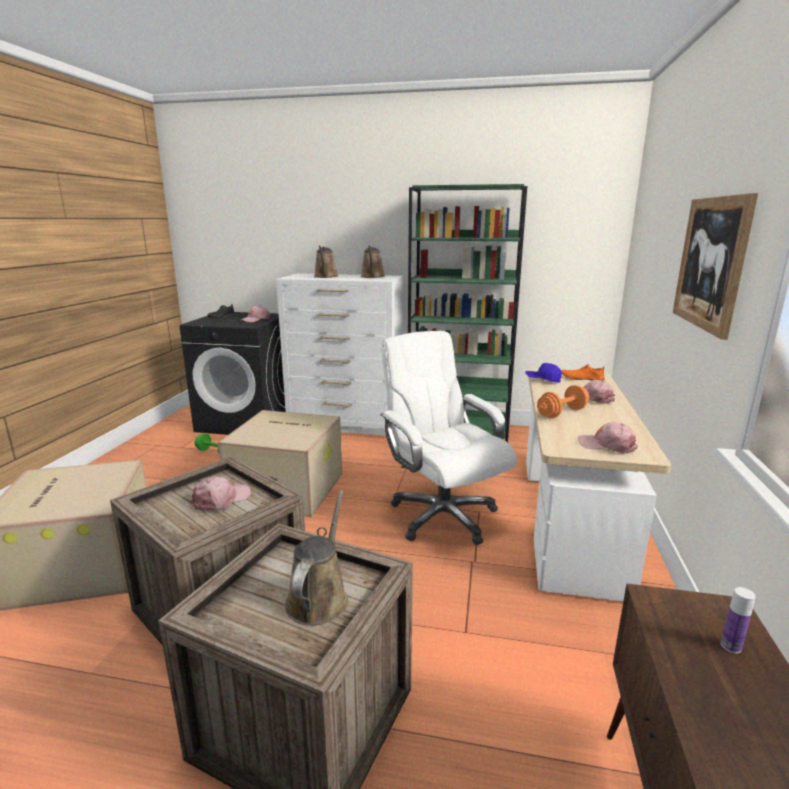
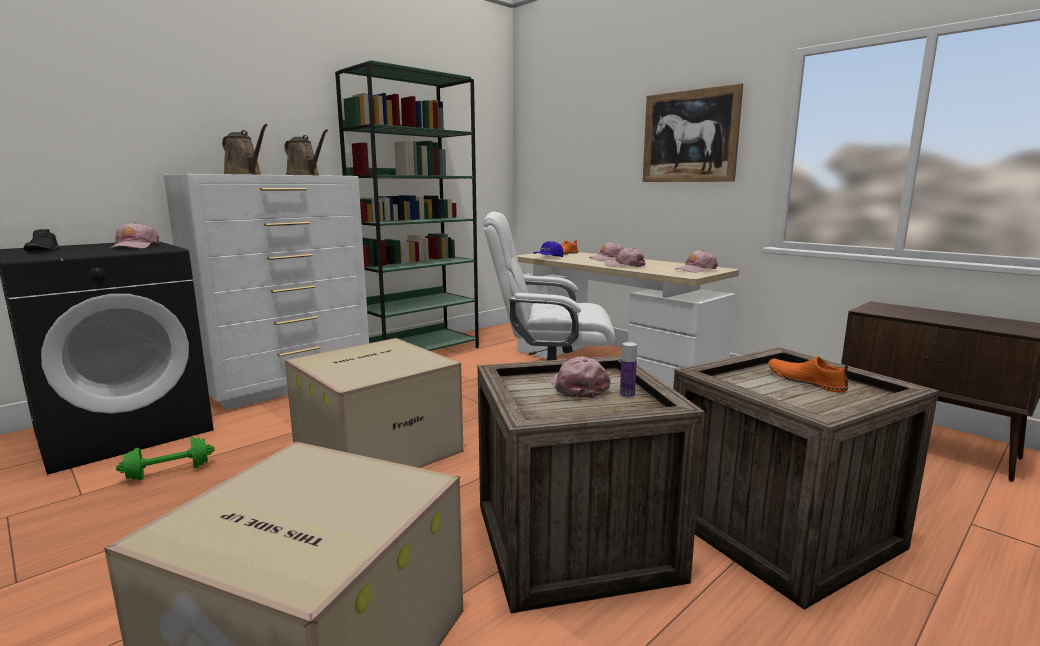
camera: 55 degrees left, 5 degrees down
brown watering can [285,490,348,625] -> orange shoe [768,356,848,392]
orange dumbbell [537,385,589,418] -> pink cap [604,248,645,267]
bottle [721,587,756,654] -> bottle moved to [620,342,637,398]

